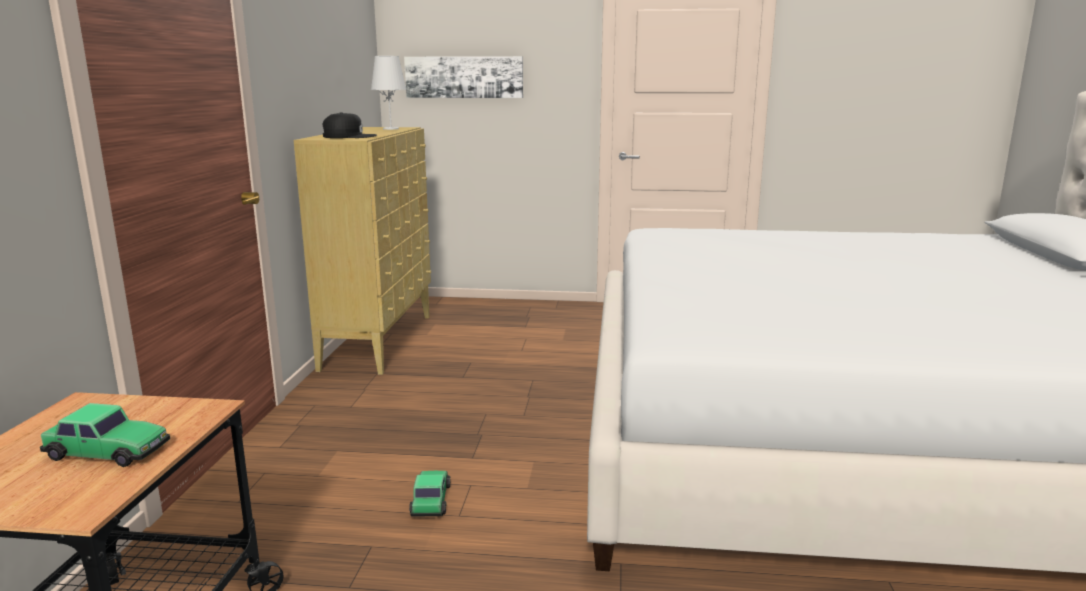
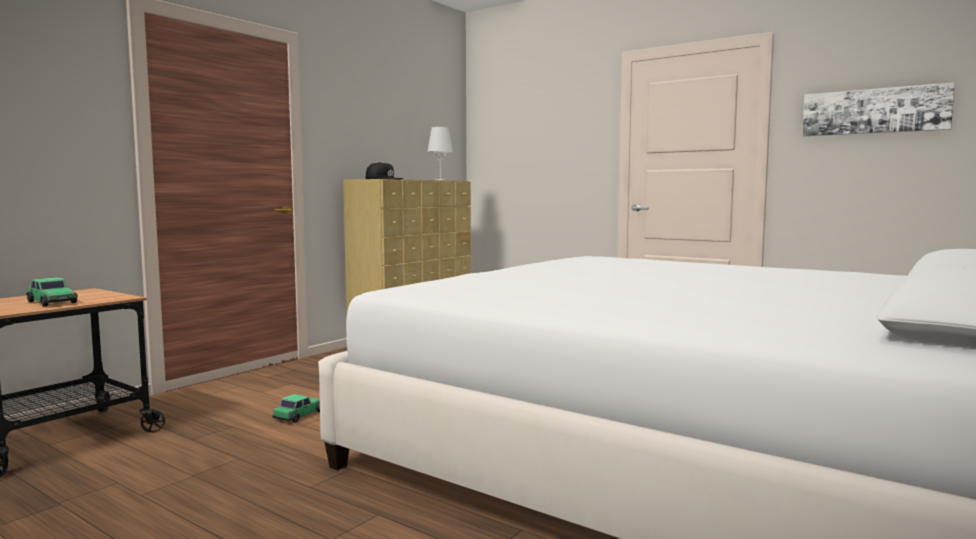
camera: 30 degrees right, 10 degrees down
picture [404,56,523,98] -> picture moved to [802,82,955,136]

